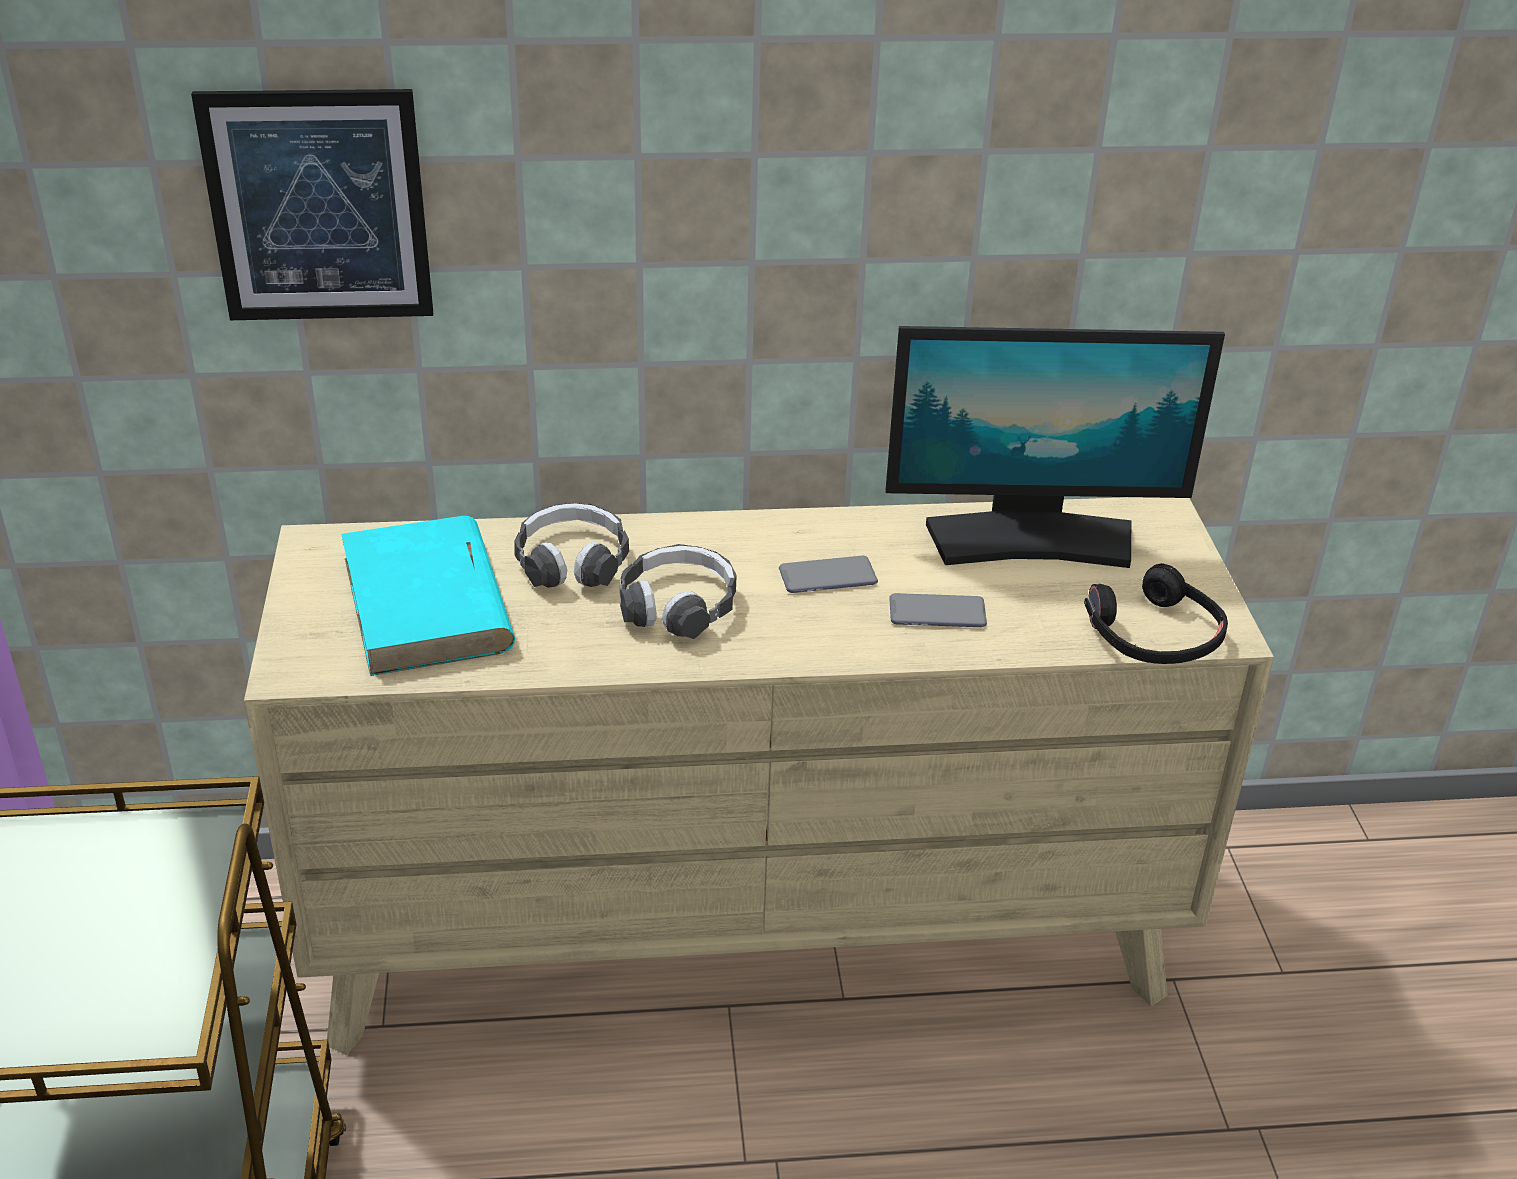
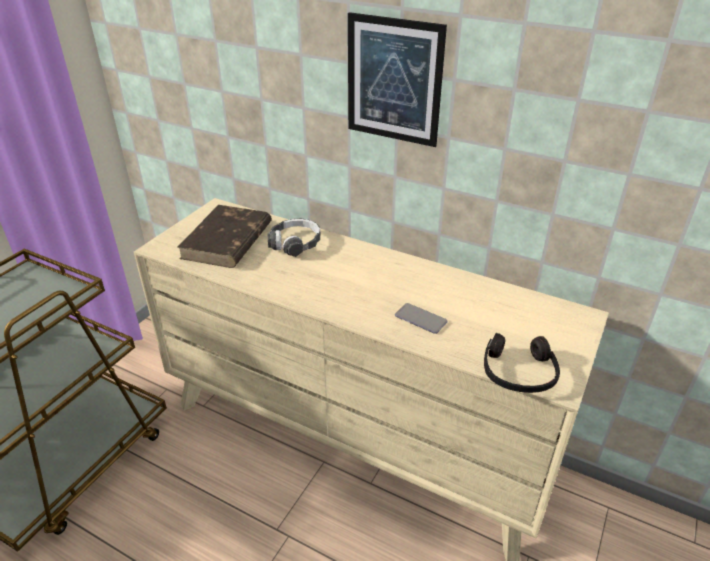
camera: 35 degrees right, 0 degrees up
picture [191,89,433,320] -> picture moved to [348,12,447,147]
turquoise book [341,516,515,676] -> brown book [177,205,272,268]
headphones [620,544,737,639] -> none
phone [779,556,878,593] -> none
monitor [885,326,1225,568] -> none

